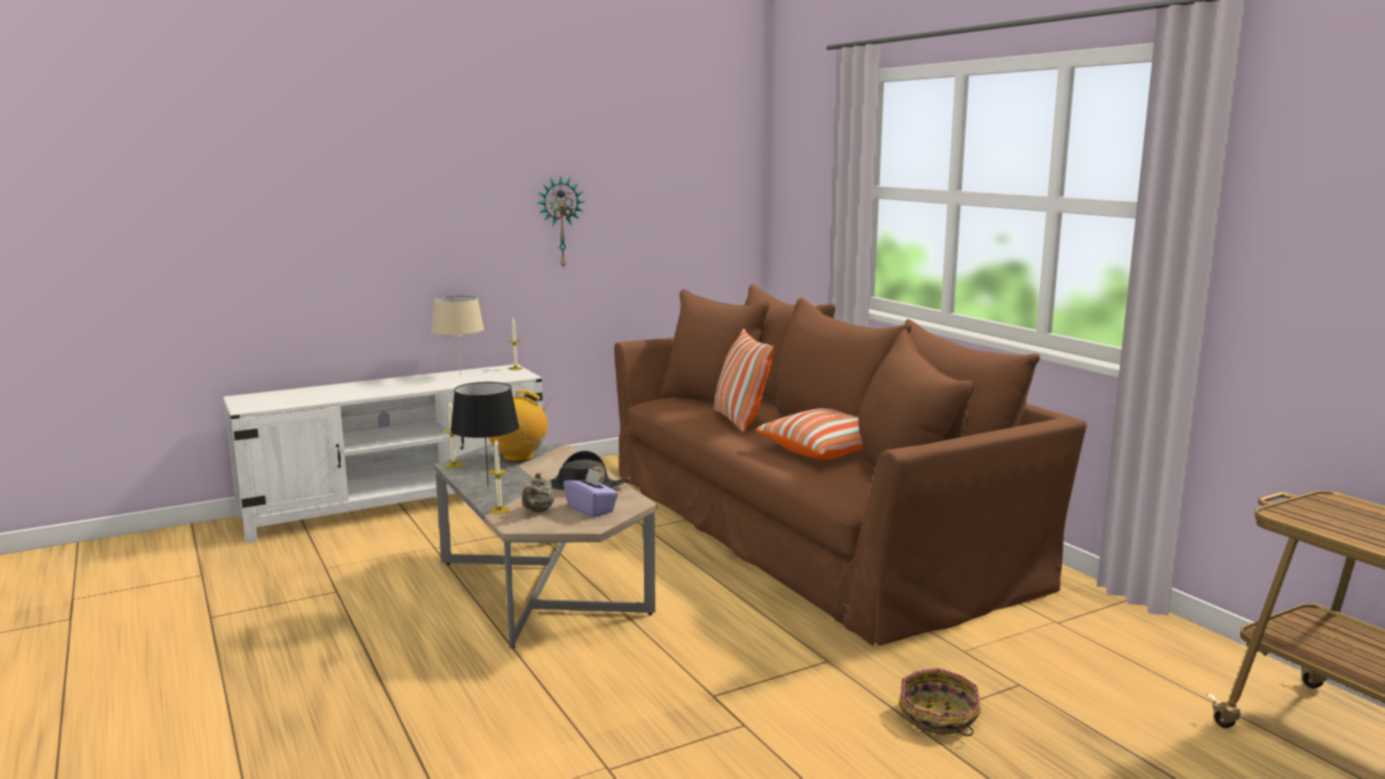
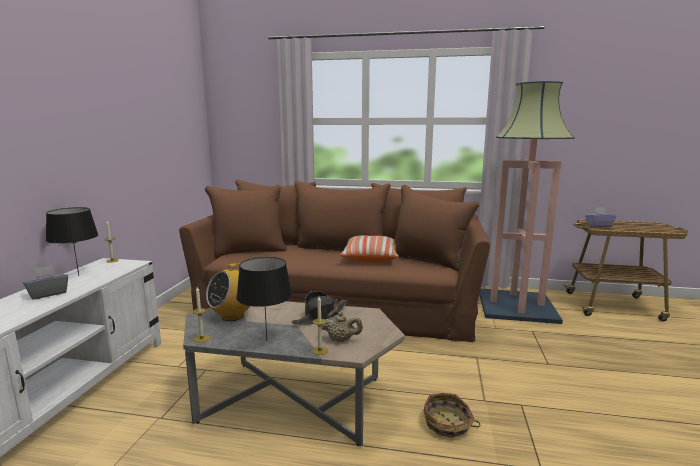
camera: 50 degrees left, 0 degrees up
beige table lamp [431,295,484,376] -> black table lamp [46,207,98,275]
beige teapot [522,473,554,513] -> beige teapot turned 45 degrees counterclockwise [322,312,363,342]
wall clock [538,176,585,269] -> none
purple tissue box [563,468,619,517] -> purple tissue box moved to [585,207,616,227]
pillow [714,328,774,432] -> none
basket [899,668,981,736] -> basket moved to [423,393,480,438]
none -> grey tissue box [23,265,68,300]
none -> floor lamp [479,81,575,324]

